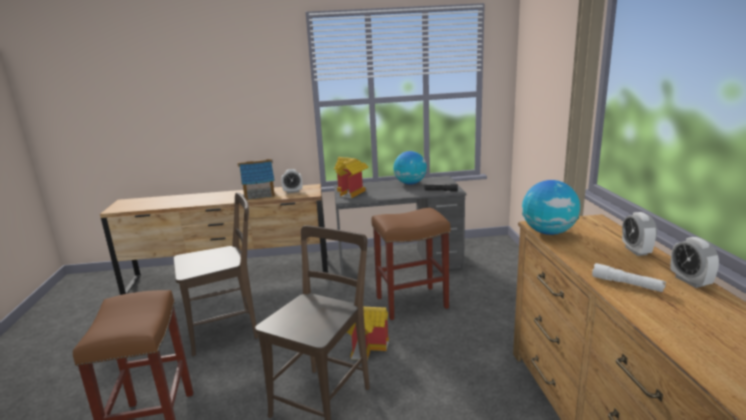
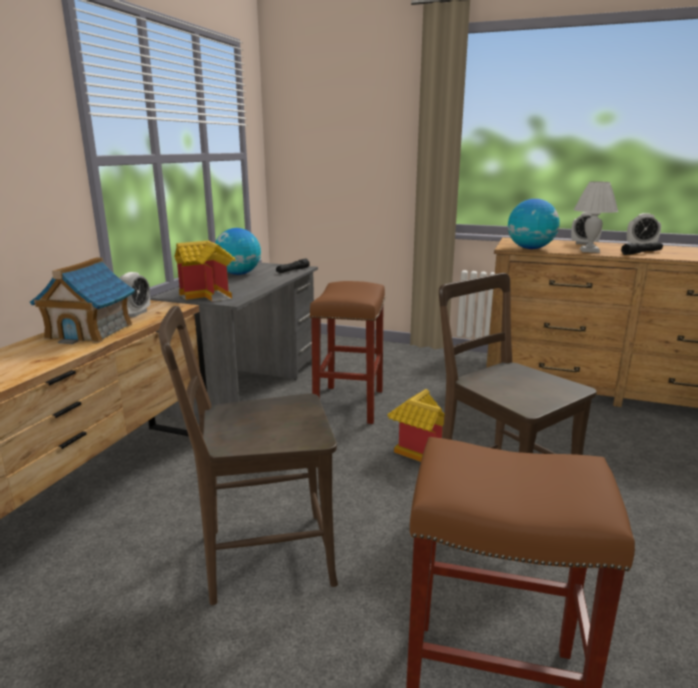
camera: 65 degrees left, 0 degrees up
brown chair [173,192,258,356] -> brown chair turned 105 degrees counterclockwise [159,306,338,605]
white flashlight [592,263,666,292] -> black flashlight [621,242,663,255]
none -> white table lamp [574,181,618,253]

